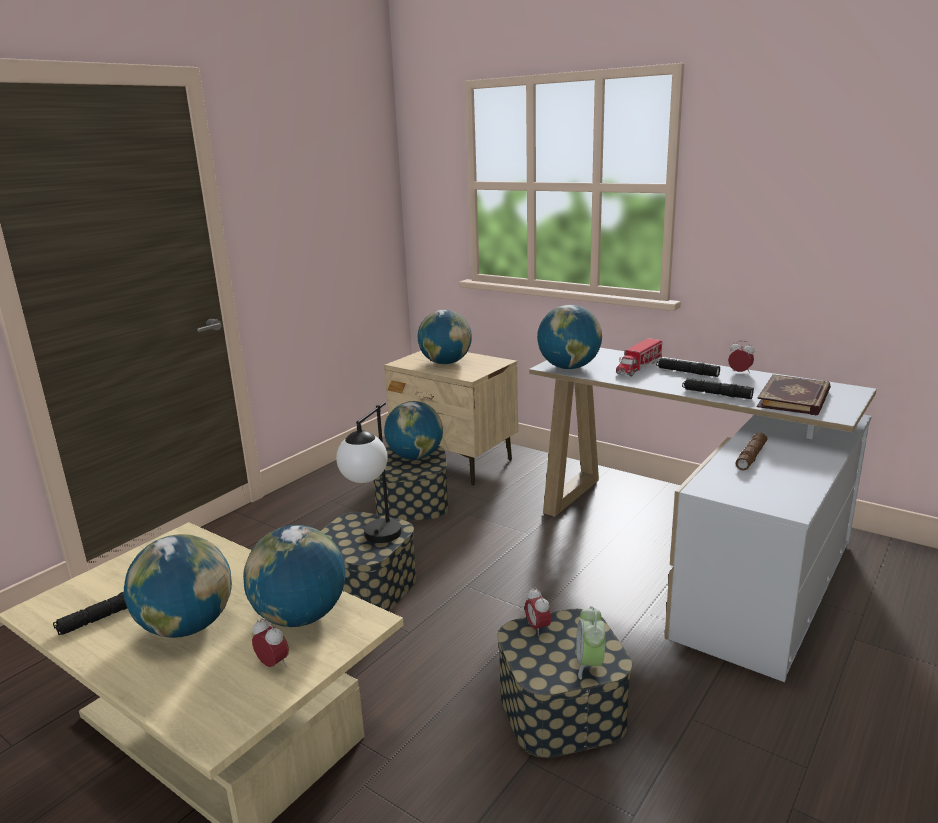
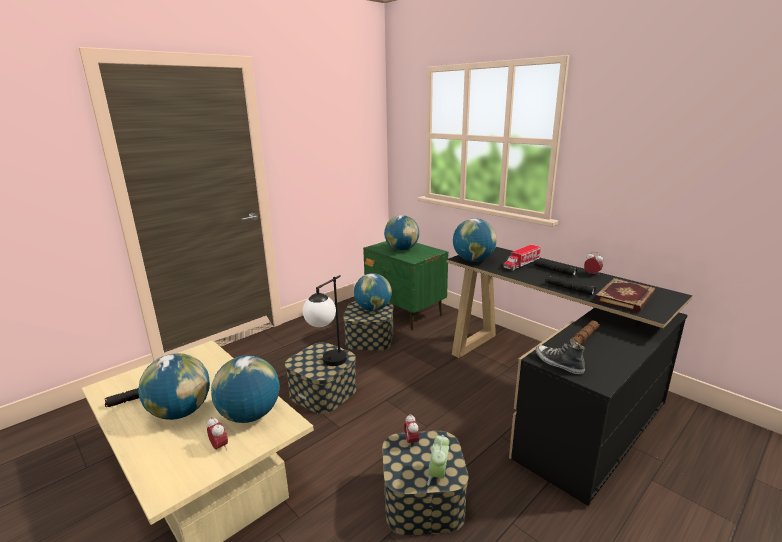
camera: 10 degrees right, 0 degrees up
beige nightstand [384,351,518,485] -> green nightstand [363,241,448,330]
white desk [529,348,877,682] -> black desk [447,247,692,506]
none -> shoe [535,338,585,374]

